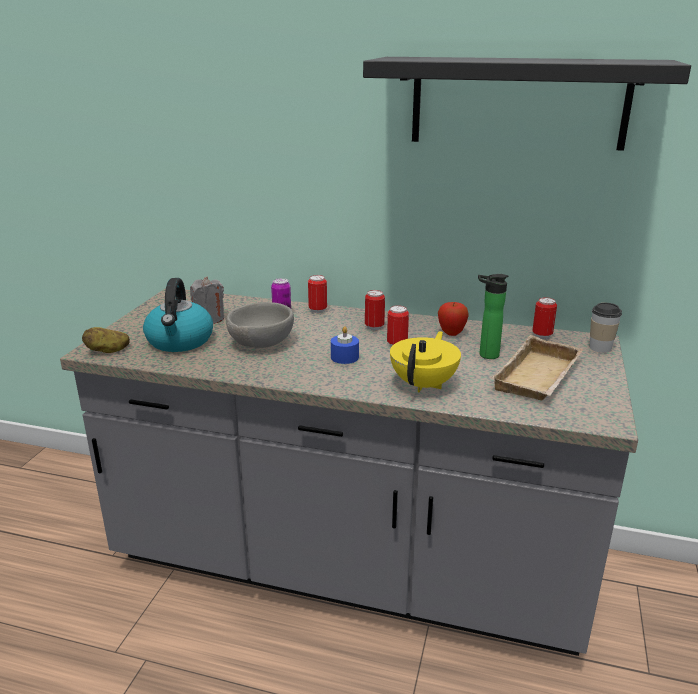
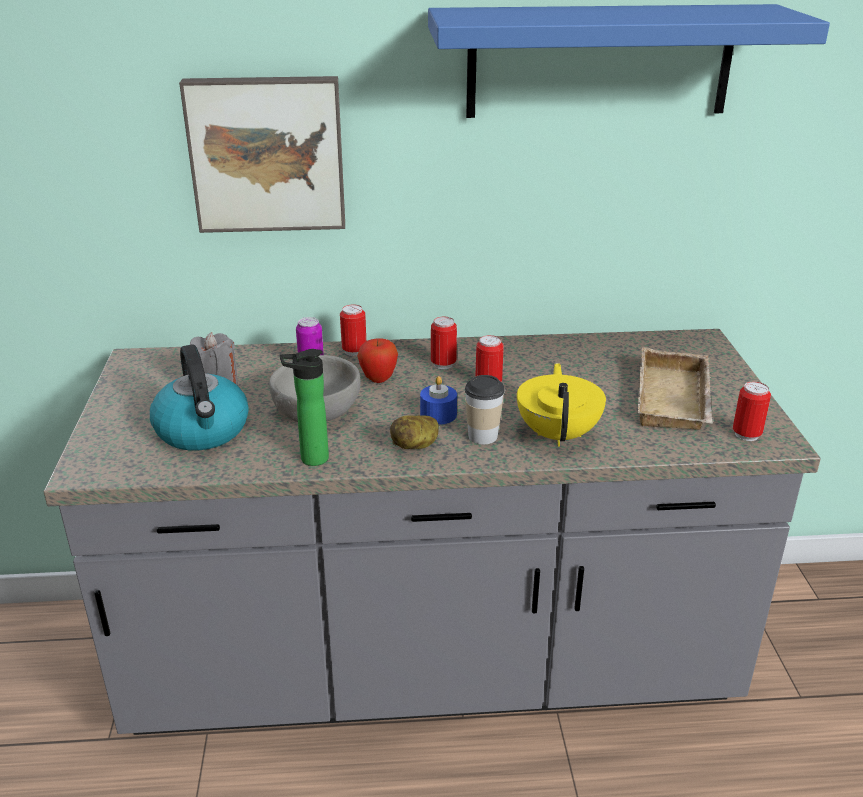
camera: 20 degrees left, 5 degrees up
potato [82,327,130,353] -> potato moved to [390,415,439,449]
black shelf [363,57,691,151] -> blue shelf [428,4,830,118]
apple [438,302,469,336] -> apple moved to [357,338,398,383]
bottle [478,274,508,359] -> bottle moved to [280,349,329,466]
can [532,297,557,339] -> can moved to [733,382,771,441]
cup [589,303,622,353] -> cup moved to [465,375,505,444]
none -> picture [179,76,345,233]

